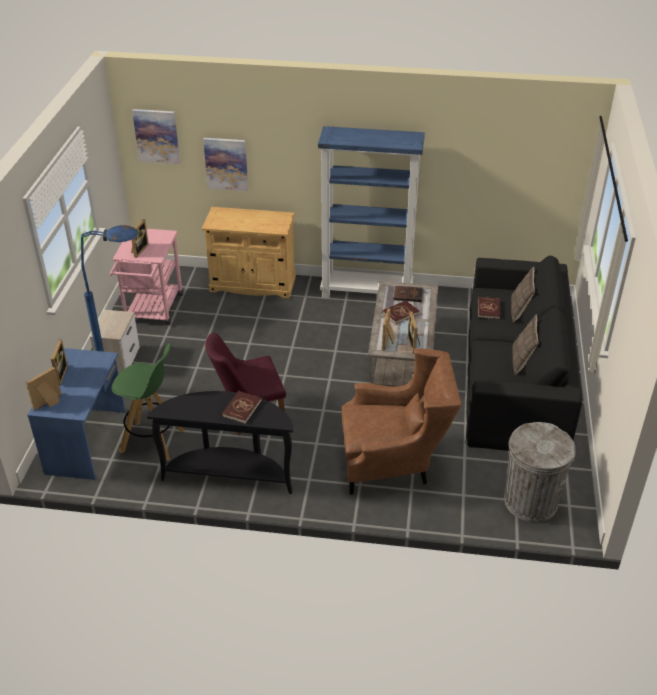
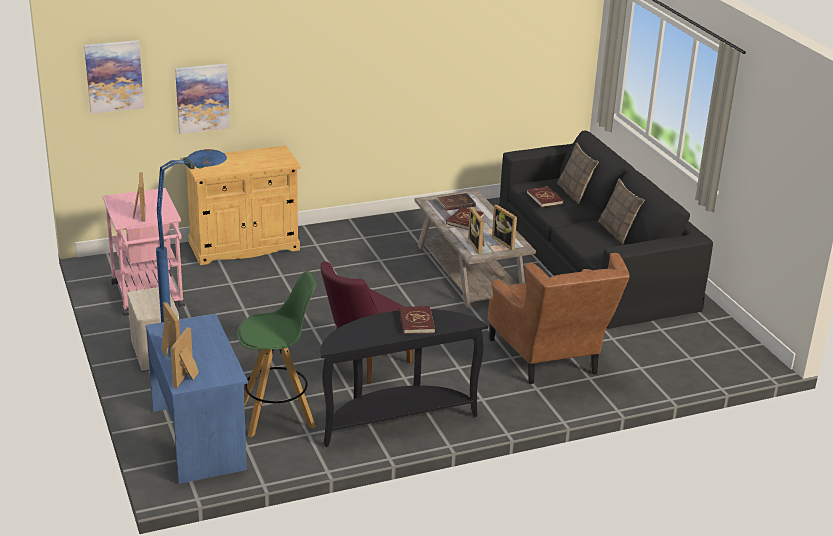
camera: 30 degrees left, 10 degrees down
blue bookcase [318,126,425,298] -> none
brown armchair [342,348,461,495] -> brown armchair turned 105 degrees clockwise [488,253,630,384]
grey trash can [504,422,576,522] -> none

